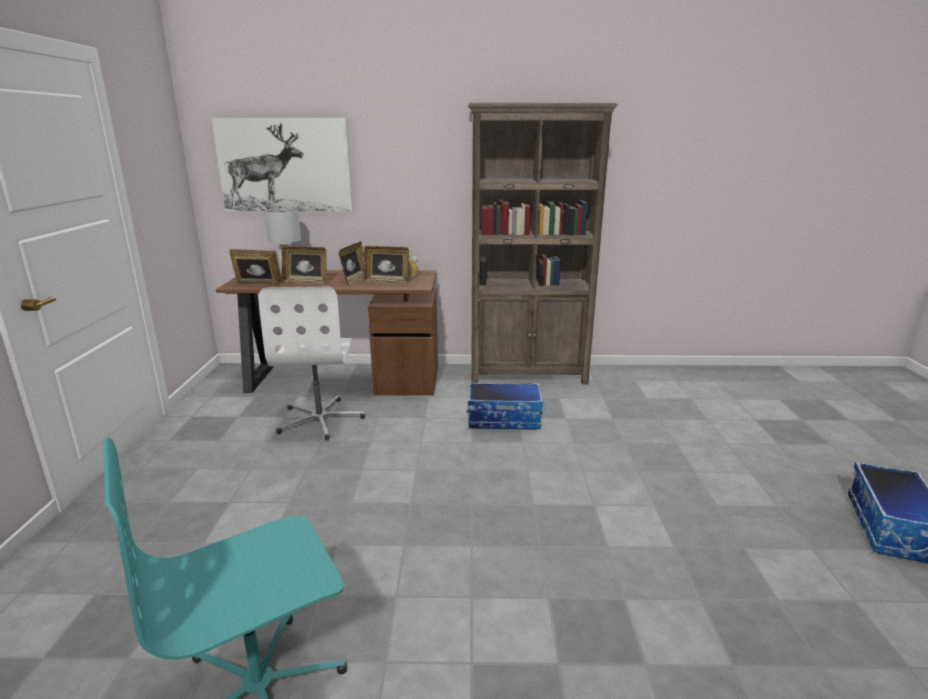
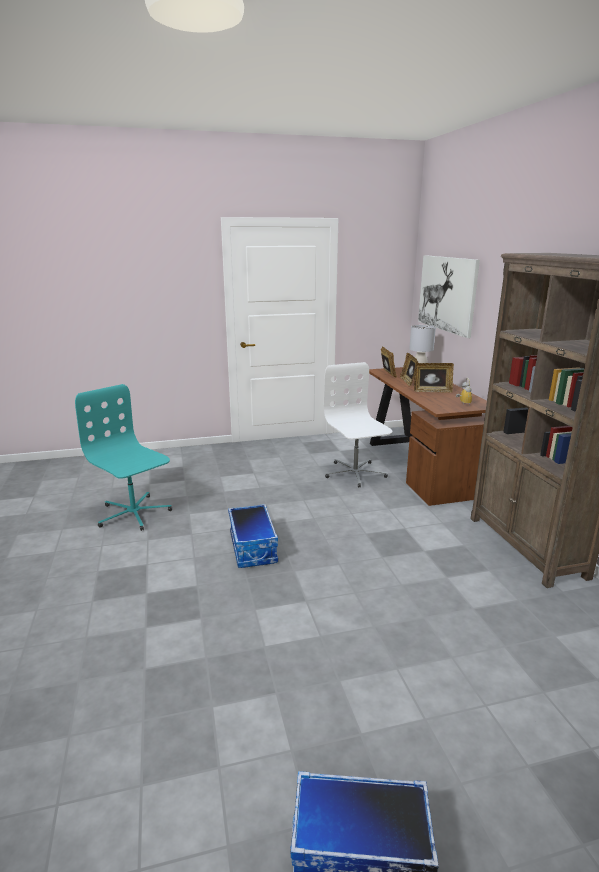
camera: 75 degrees right, 0 degrees up
white office chair [258,287,365,440] -> white office chair turned 90 degrees clockwise [323,362,392,488]
picture frame [363,246,409,284] -> none
storage box [467,383,543,430] -> storage box moved to [228,504,278,568]

